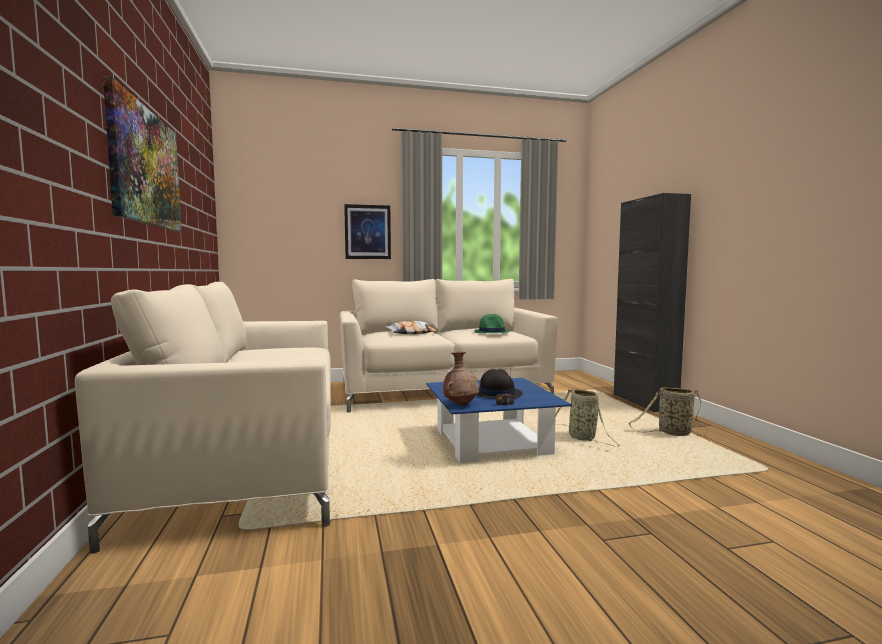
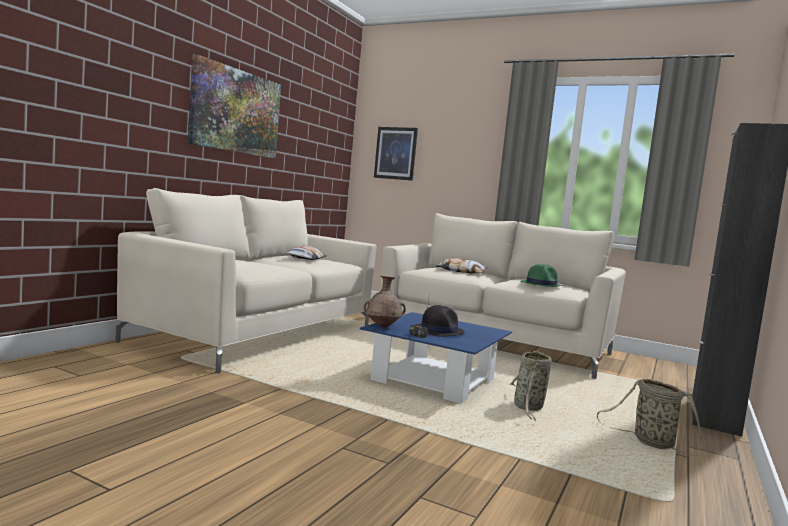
camera: 40 degrees right, 0 degrees up
picture [344,204,391,259] -> picture moved to [374,127,418,181]
none -> pillow [286,245,327,260]

